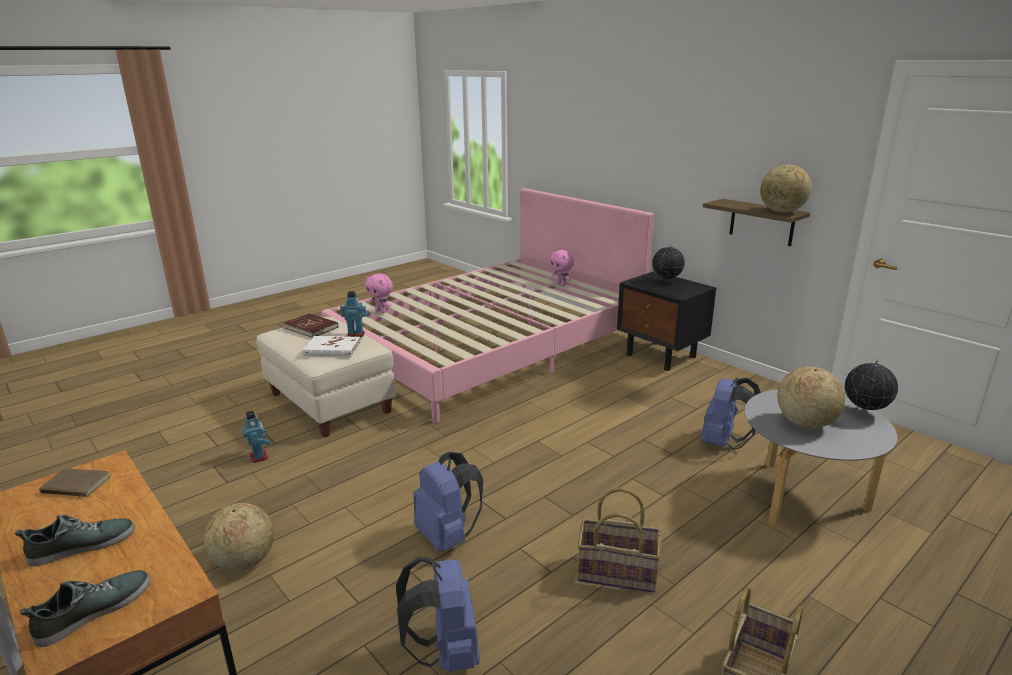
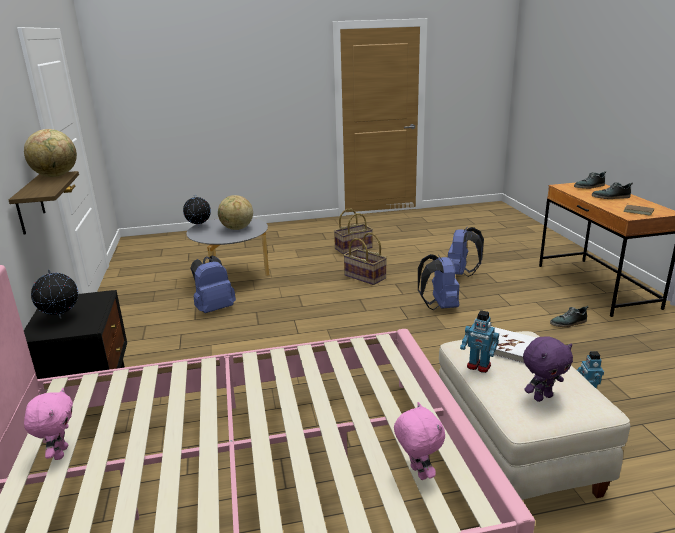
camera: 150 degrees left, 0 degrees up
globe [204,503,274,571] -> shoe [550,306,588,327]
red book [283,313,338,338] -> purple plush toy [523,337,573,402]

